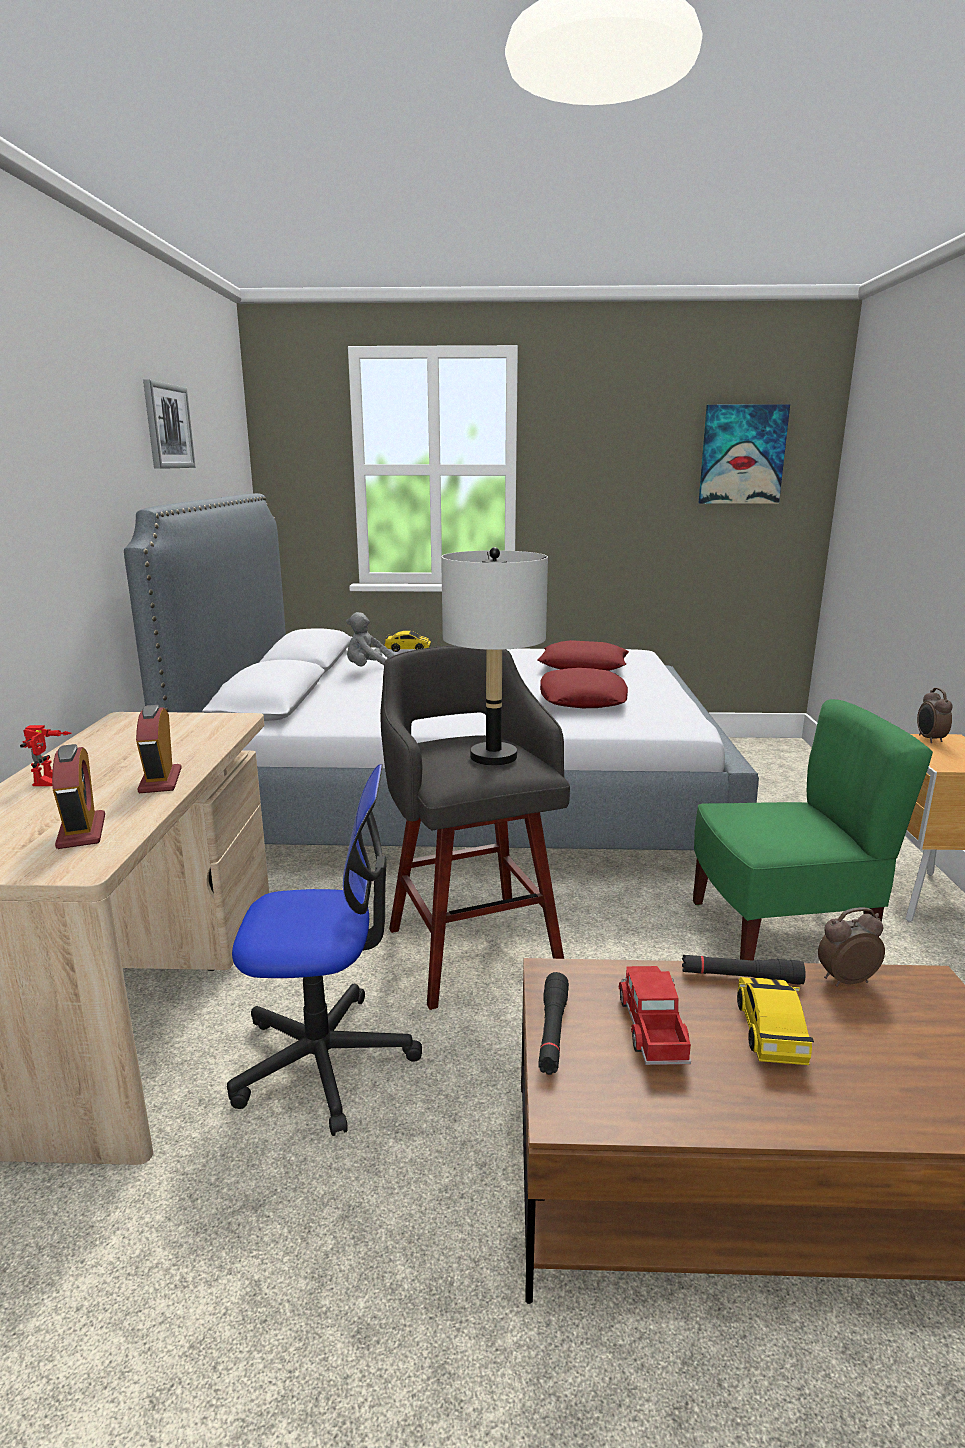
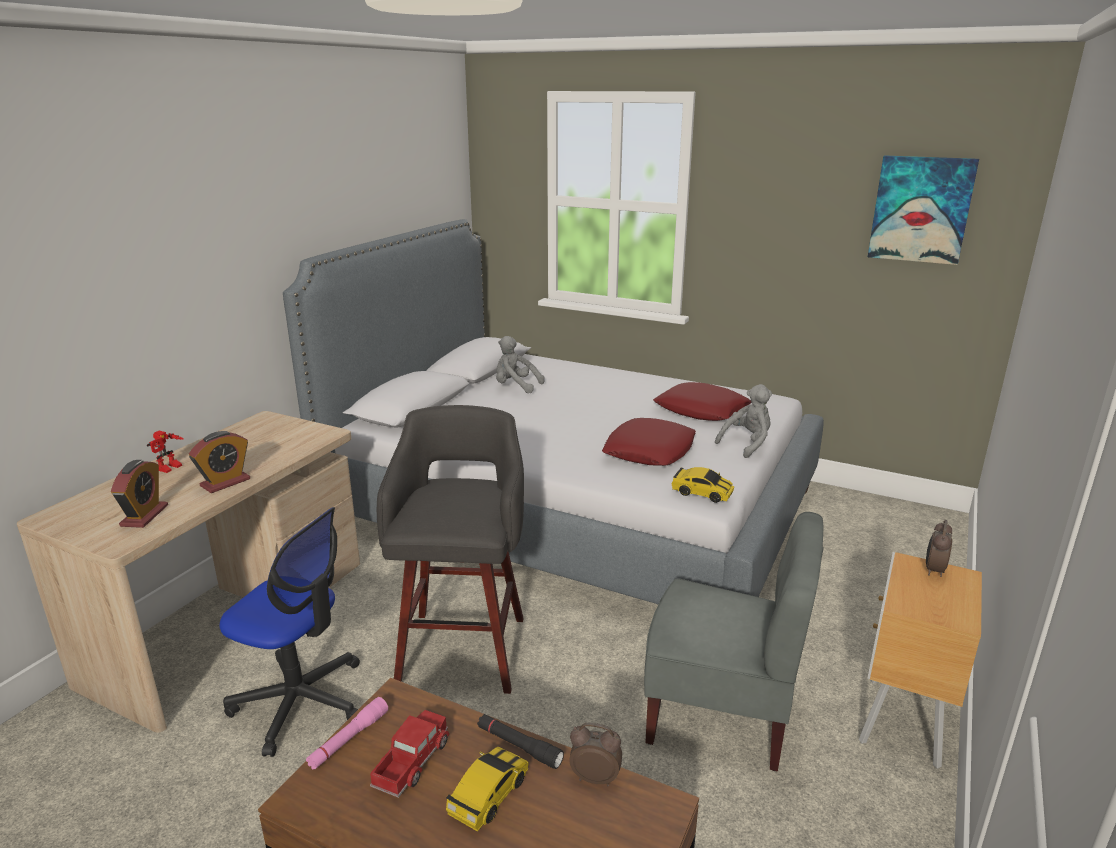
camera: 25 degrees right, 5 degrees up
alarm clock [136,705,182,793] -> alarm clock turned 150 degrees counterclockwise [189,431,250,493]
picture [143,379,196,469] -> none
toy car [384,631,431,652] -> toy car moved to [671,467,734,503]
grey table lamp [441,547,548,765] -> none
black flashlight [538,972,569,1075] -> pink flashlight [306,697,388,769]
green chair [693,699,933,961] -> grey chair [644,512,824,772]
none -> grey plush toy [715,384,772,458]

